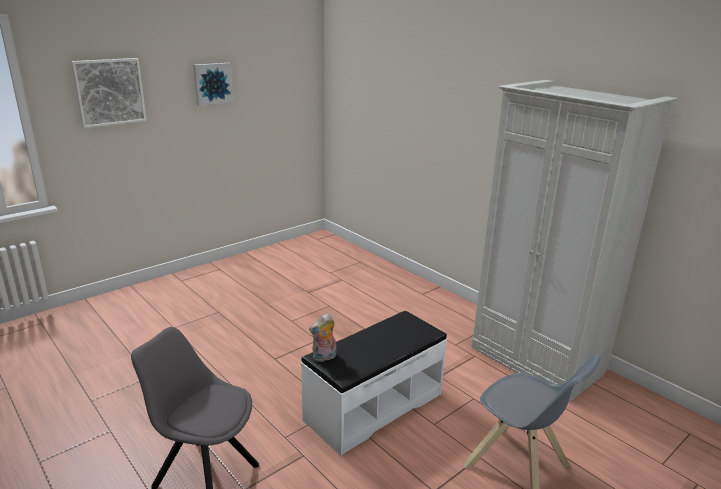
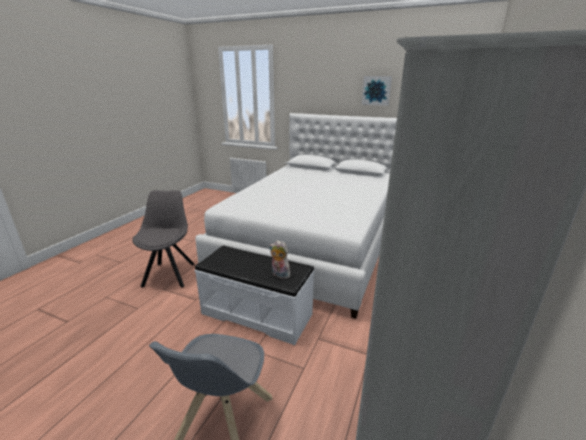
camera: 65 degrees right, 0 degrees up
picture [71,58,147,128] -> none
plush toy [309,313,336,362] -> plush toy moved to [269,240,290,279]
none -> white bed [195,113,397,319]

